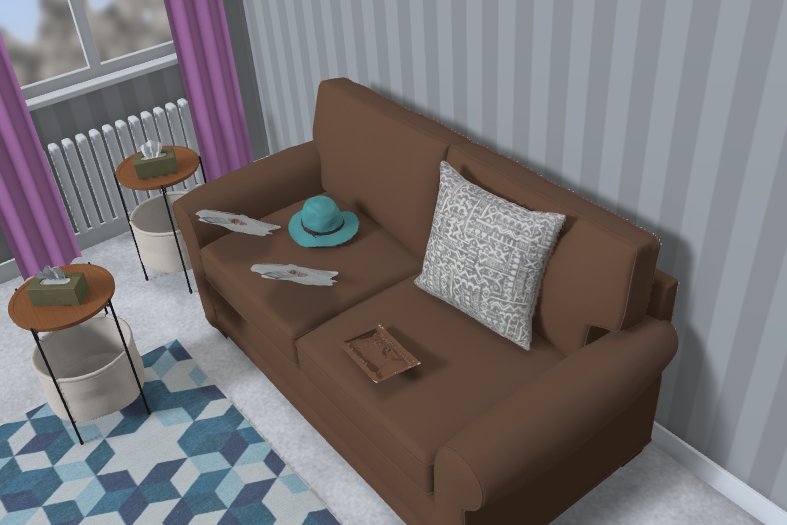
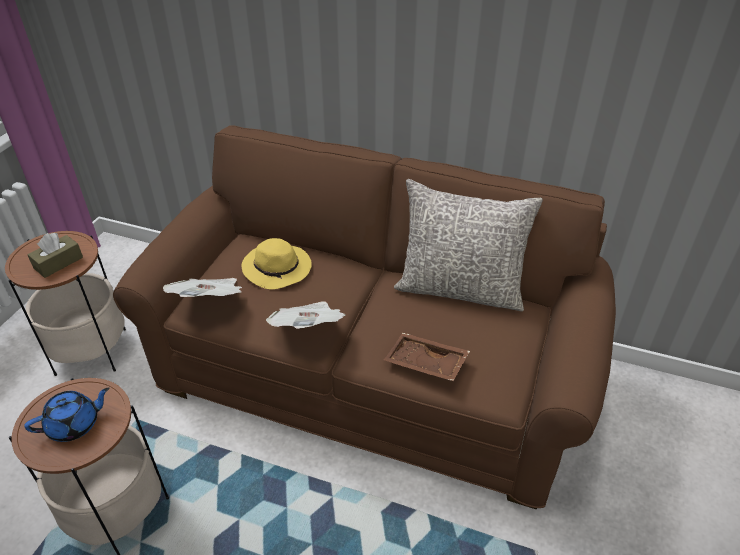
camera: 35 degrees left, 5 degrees up
brown tissue box [26,265,89,306] -> blue teapot [24,387,110,442]
turquoise hat [288,195,359,247] -> yellow hat [242,238,312,289]

